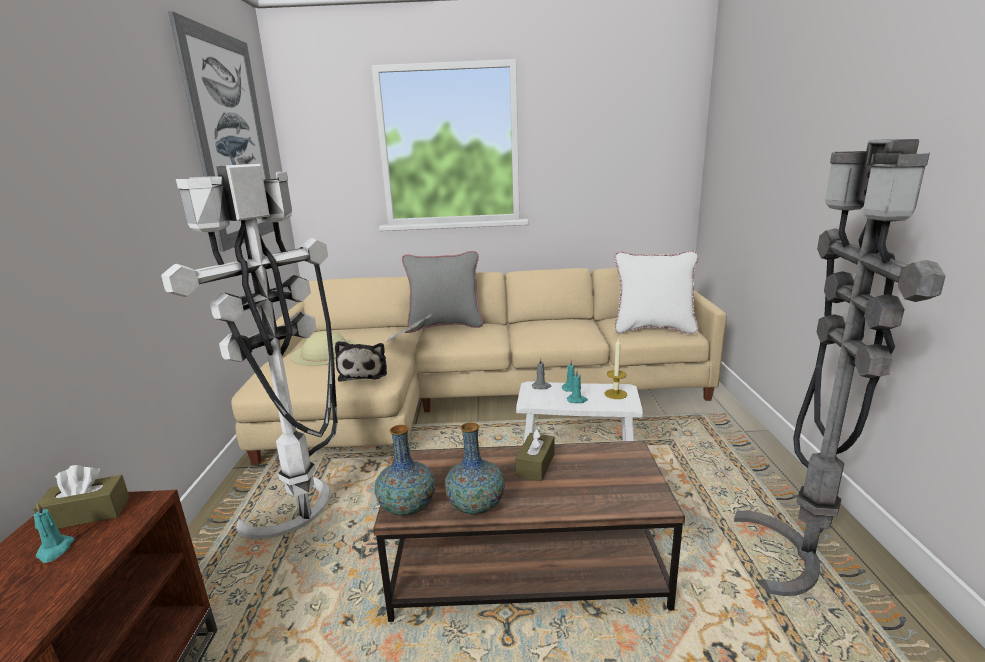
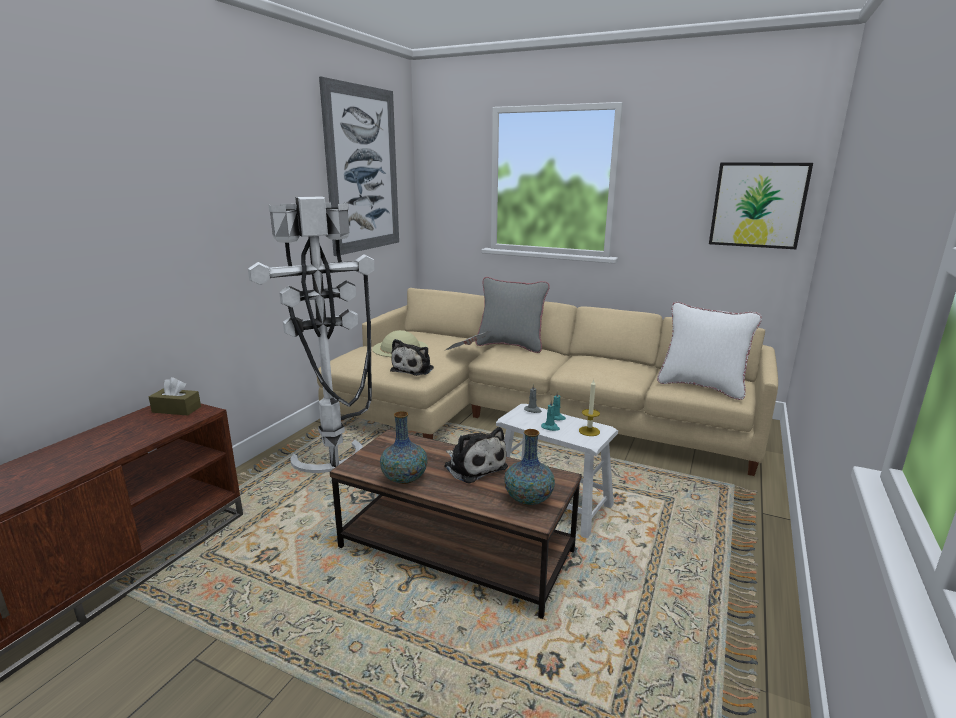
camera: 25 degrees right, 0 degrees up
turquoise candle [33,502,74,563] -> none
vase [375,425,435,516] -> vase moved to [505,429,555,505]
brown tissue box [515,427,554,481] -> plush toy [445,427,508,484]
grey floor lamp [734,139,946,596] -> none
none -> picture [709,162,813,249]

